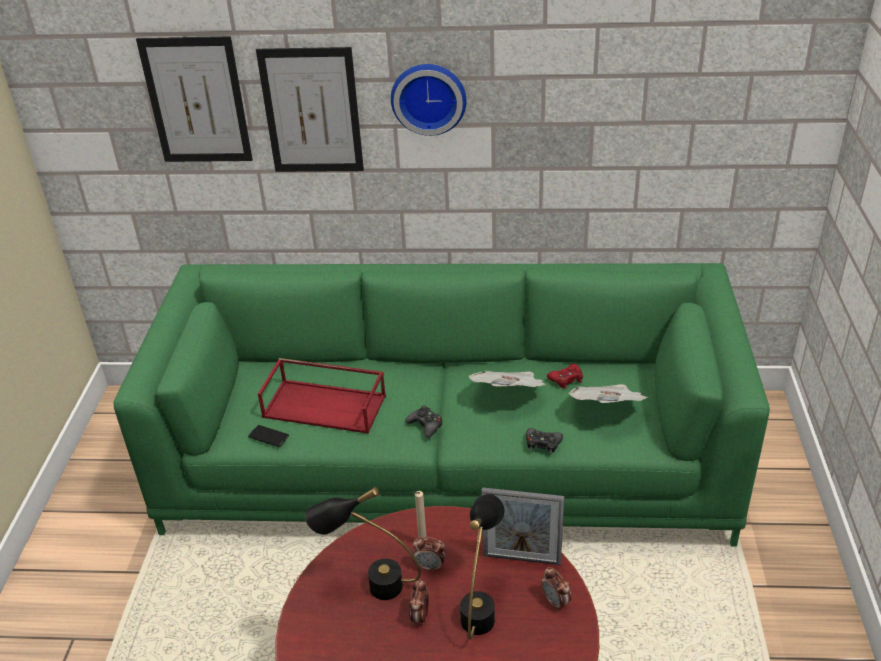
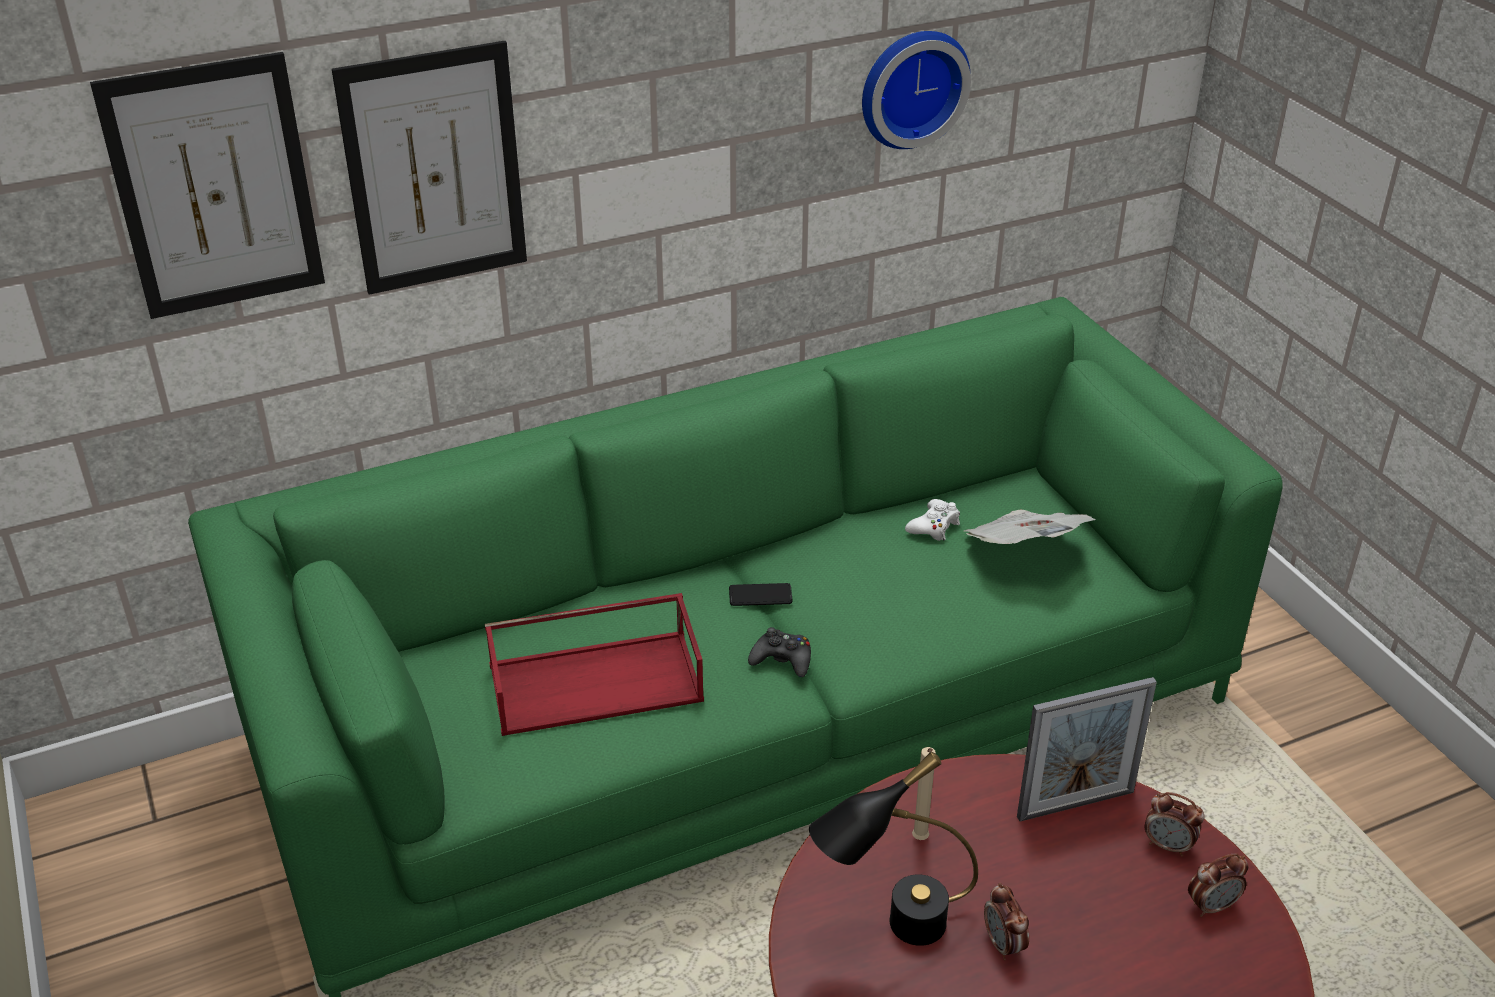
camera: 30 degrees left, 0 degrees up
phone [248,425,289,447] -> phone moved to [729,583,793,606]
wall clock [391,64,467,136] -> wall clock moved to [862,31,971,149]
alarm clock [413,537,445,571] -> alarm clock moved to [1188,853,1248,917]
black table lamp [460,494,505,640] -> none
newspaper [469,371,547,387] -> none
black game controller [526,428,563,454] -> none
red game controller [547,364,583,389] -> white game controller [905,499,960,541]

